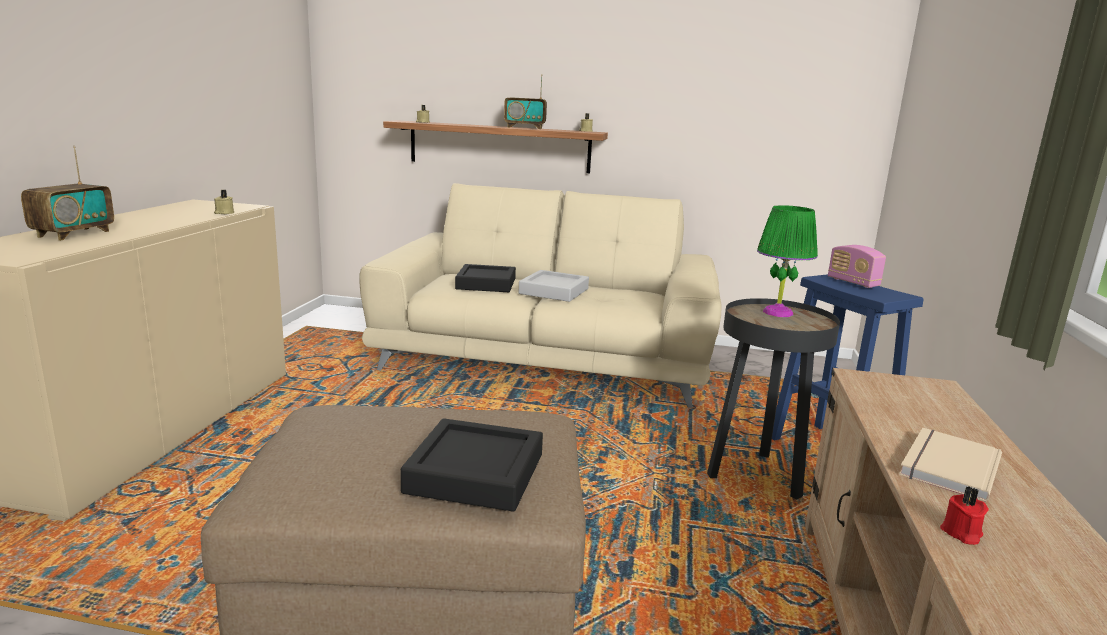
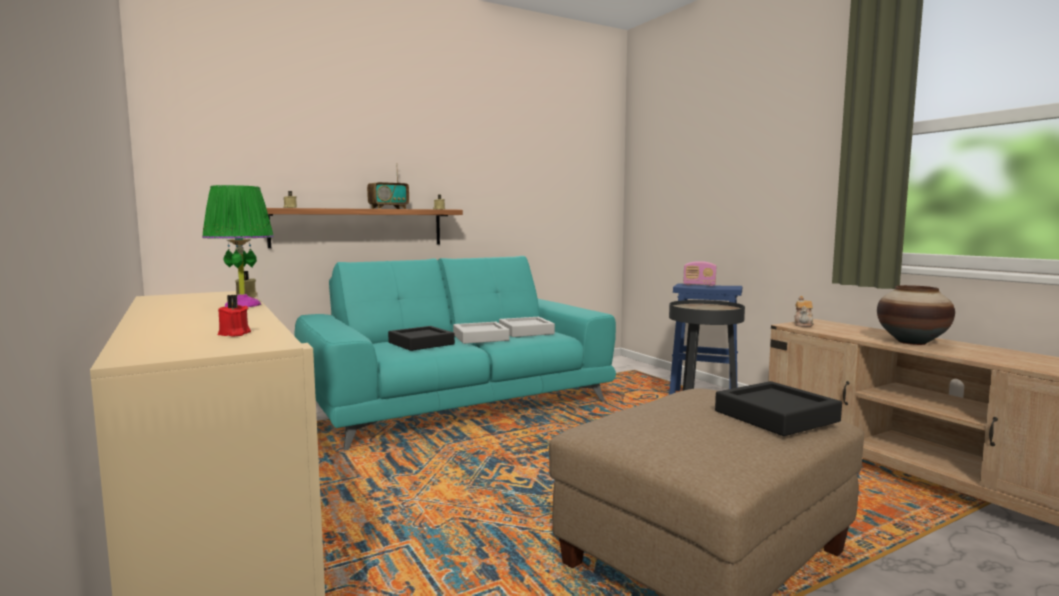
camera: 40 degrees left, 10 degrees down
radio [21,146,114,241] -> none
beige sofa [359,183,722,408] -> turquoise sofa [295,256,616,451]
green table lamp [757,205,818,317] -> green table lamp moved to [202,185,274,307]
beige book [899,428,1002,502] -> vase [877,285,955,345]
red candle [940,486,989,545] -> red candle moved to [218,295,251,337]
none -> grey tray [499,317,555,337]
none -> teapot [794,296,814,327]

